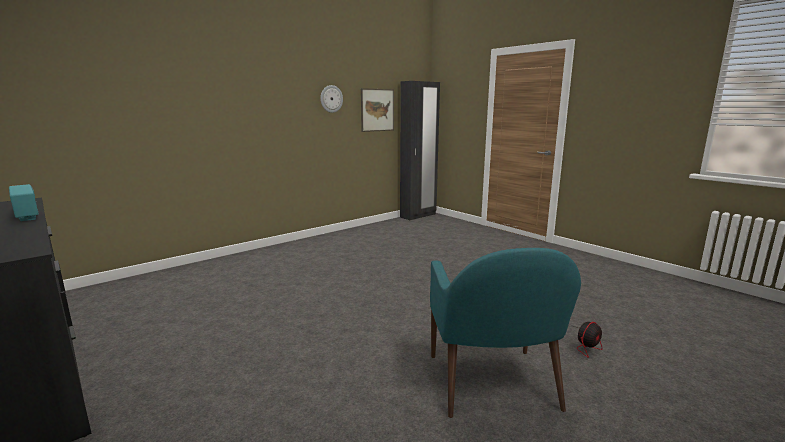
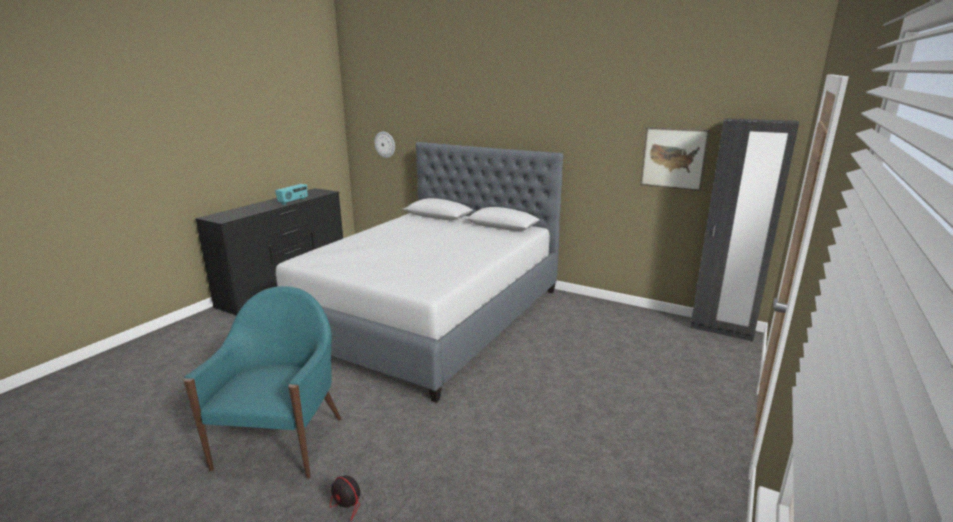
camera: 70 degrees right, 5 degrees up
wall clock [320,85,343,113] -> wall clock moved to [374,131,395,158]
turquoise armchair [430,248,581,418] -> turquoise armchair turned 120 degrees clockwise [183,286,341,478]
none -> grey bed [276,142,563,403]

